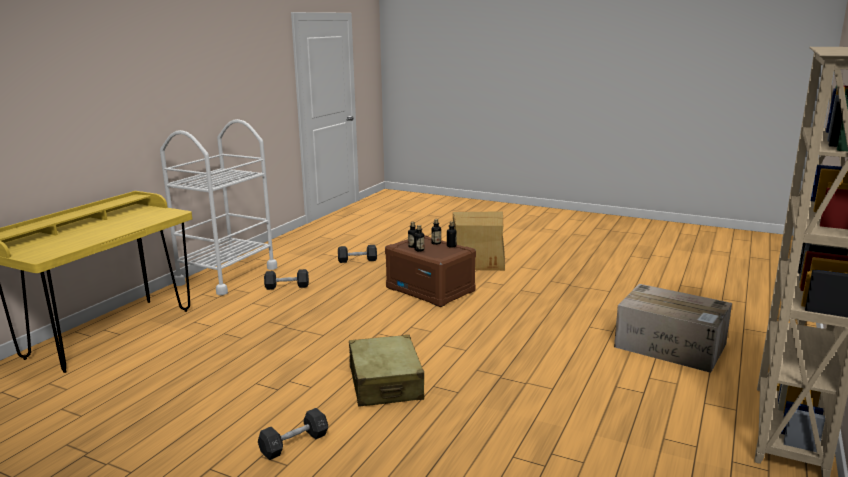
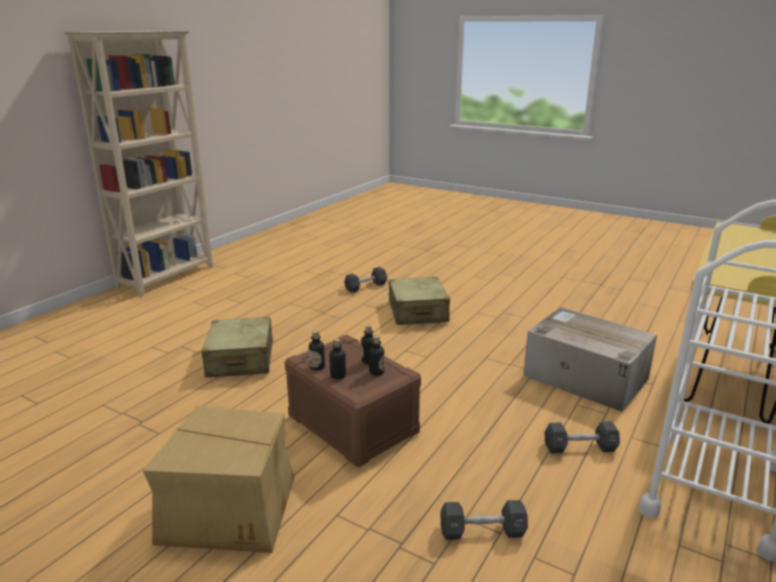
camera: 175 degrees left, 5 degrees up
black dumbbell [258,408,328,460] -> black dumbbell moved to [344,267,387,293]
cardboard box [614,284,732,373] -> cardboard box moved to [523,307,657,412]
none -> beige suitcase [201,317,273,378]

